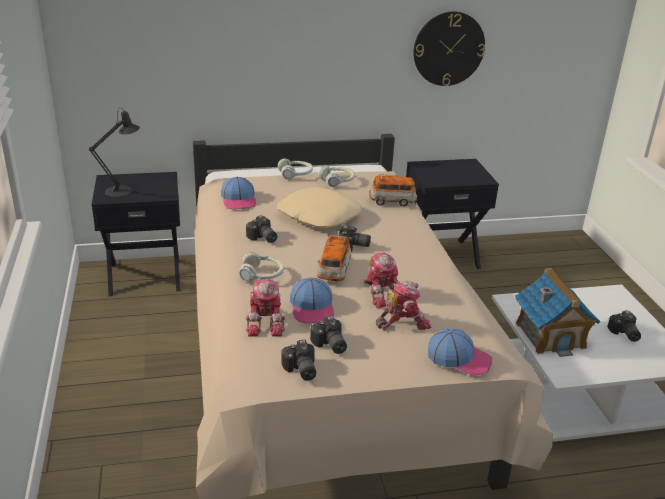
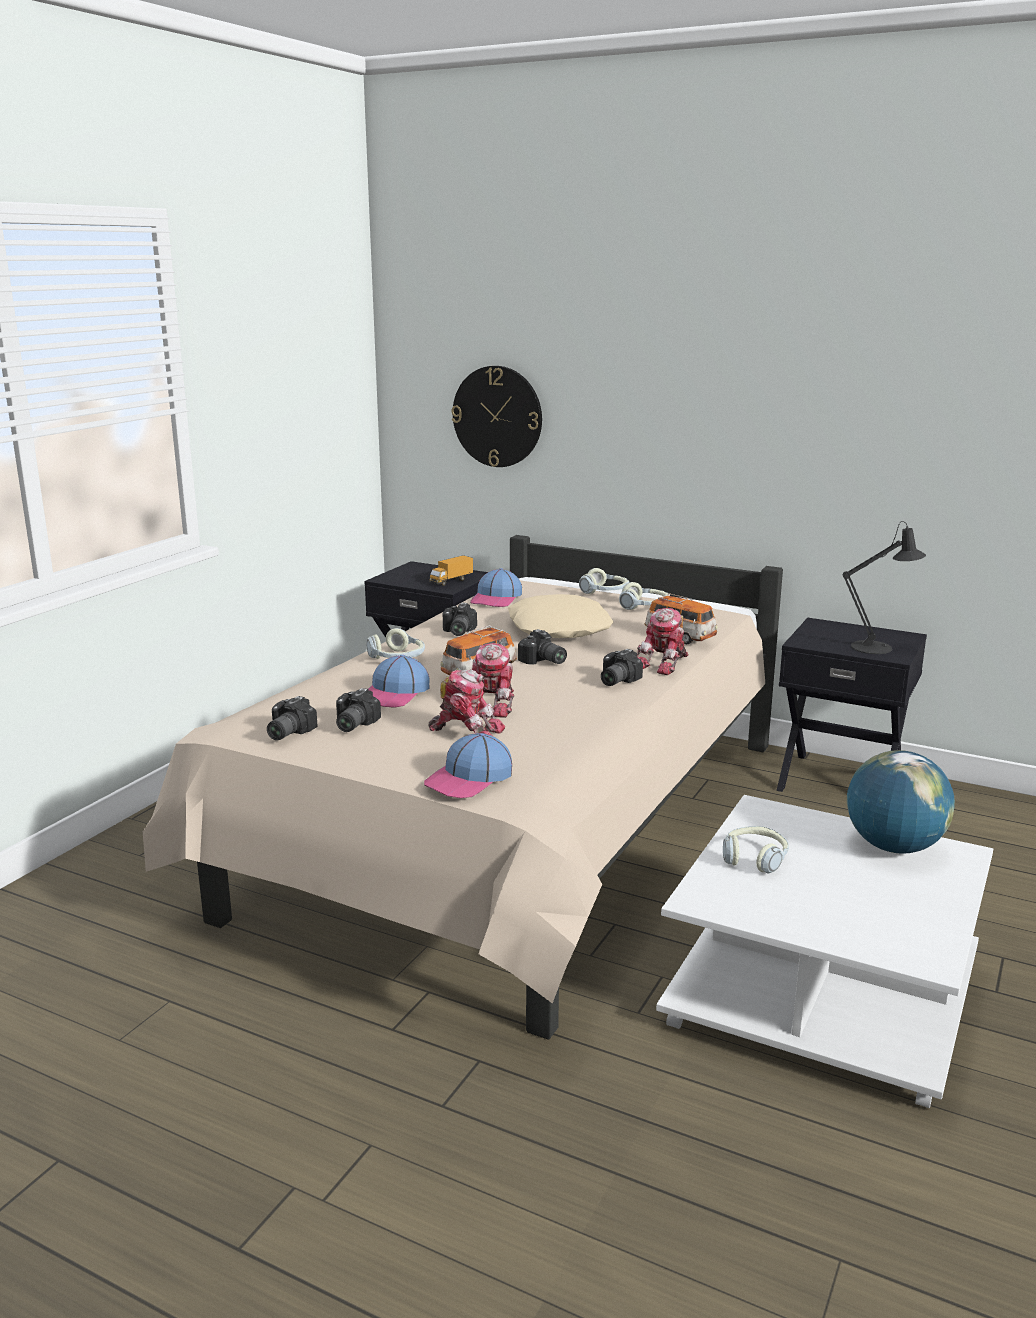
camera: 40 degrees right, 10 degrees down
black table lamp [89,108,140,197] -> black table lamp moved to [843,521,926,654]
toy robot [246,279,285,337] -> toy robot moved to [637,608,689,675]
wall clock [413,11,485,86] -> wall clock moved to [451,366,542,467]
cap [428,328,492,375] -> cap turned 75 degrees clockwise [424,733,512,798]
toy house [515,268,601,357] -> headphones [723,826,789,873]
camera [607,311,641,342] -> camera moved to [601,649,643,686]
none -> toy truck [429,555,473,586]
none -> globe [847,750,955,854]

